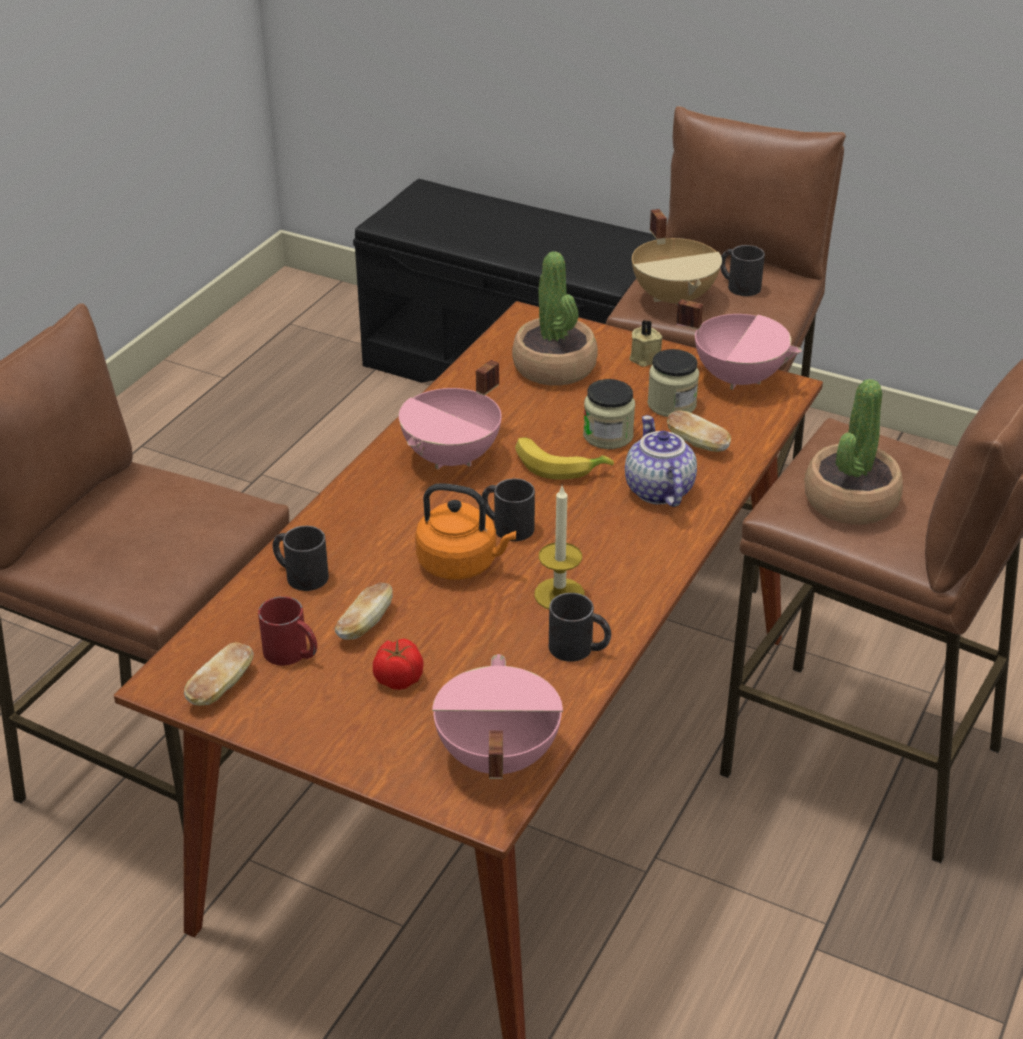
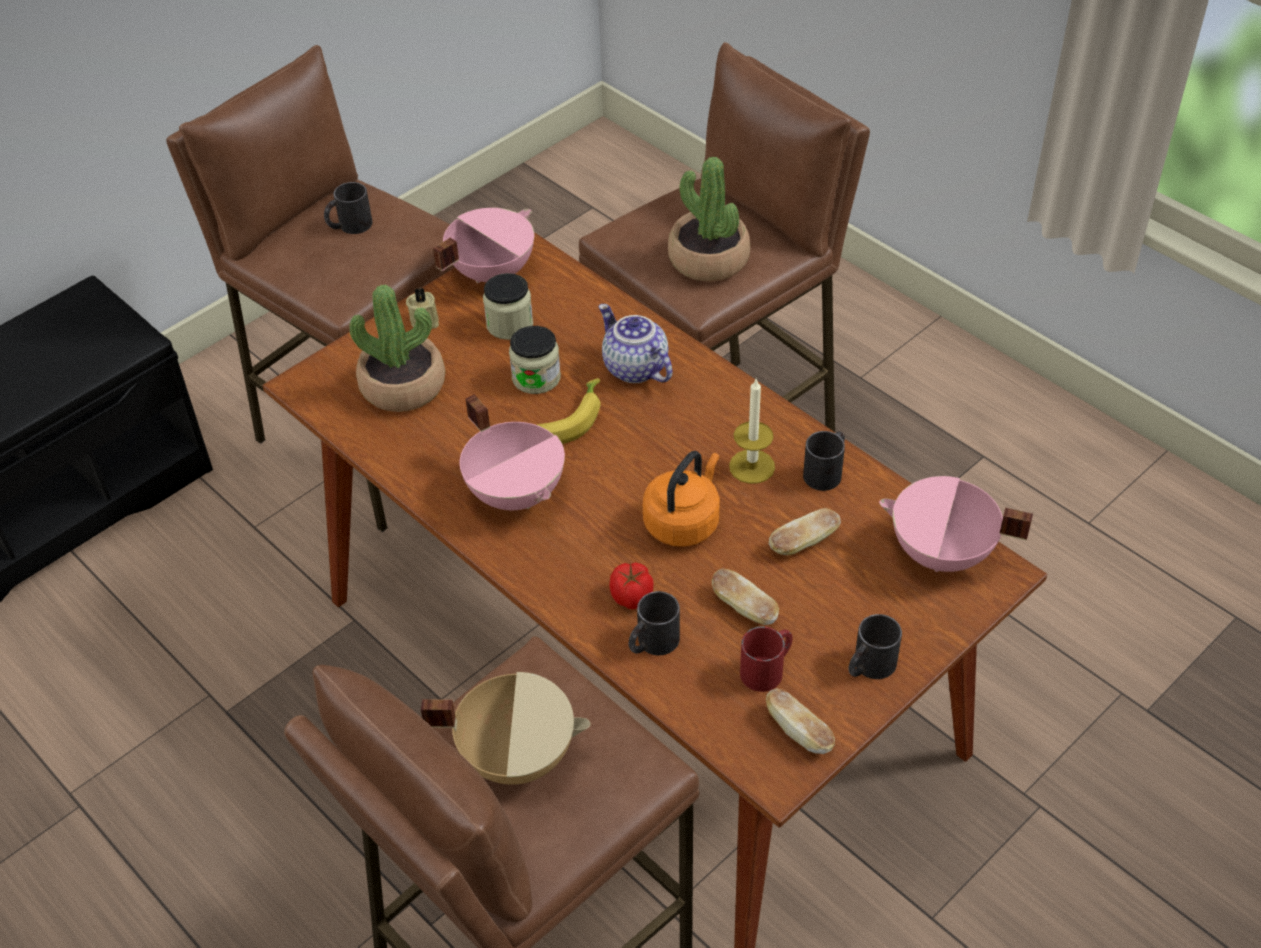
camera: 70 degrees left, 10 degrees up
tomato [373,638,424,690] -> tomato moved to [609,562,654,609]
black mug [482,478,535,541] -> black mug moved to [848,614,902,679]
teapot [625,415,697,507] -> teapot turned 45 degrees clockwise [599,304,672,383]
beige cooking pot [632,209,722,306] -> beige cooking pot moved to [421,672,591,785]
bread [667,411,731,452] -> bread moved to [769,508,841,555]

